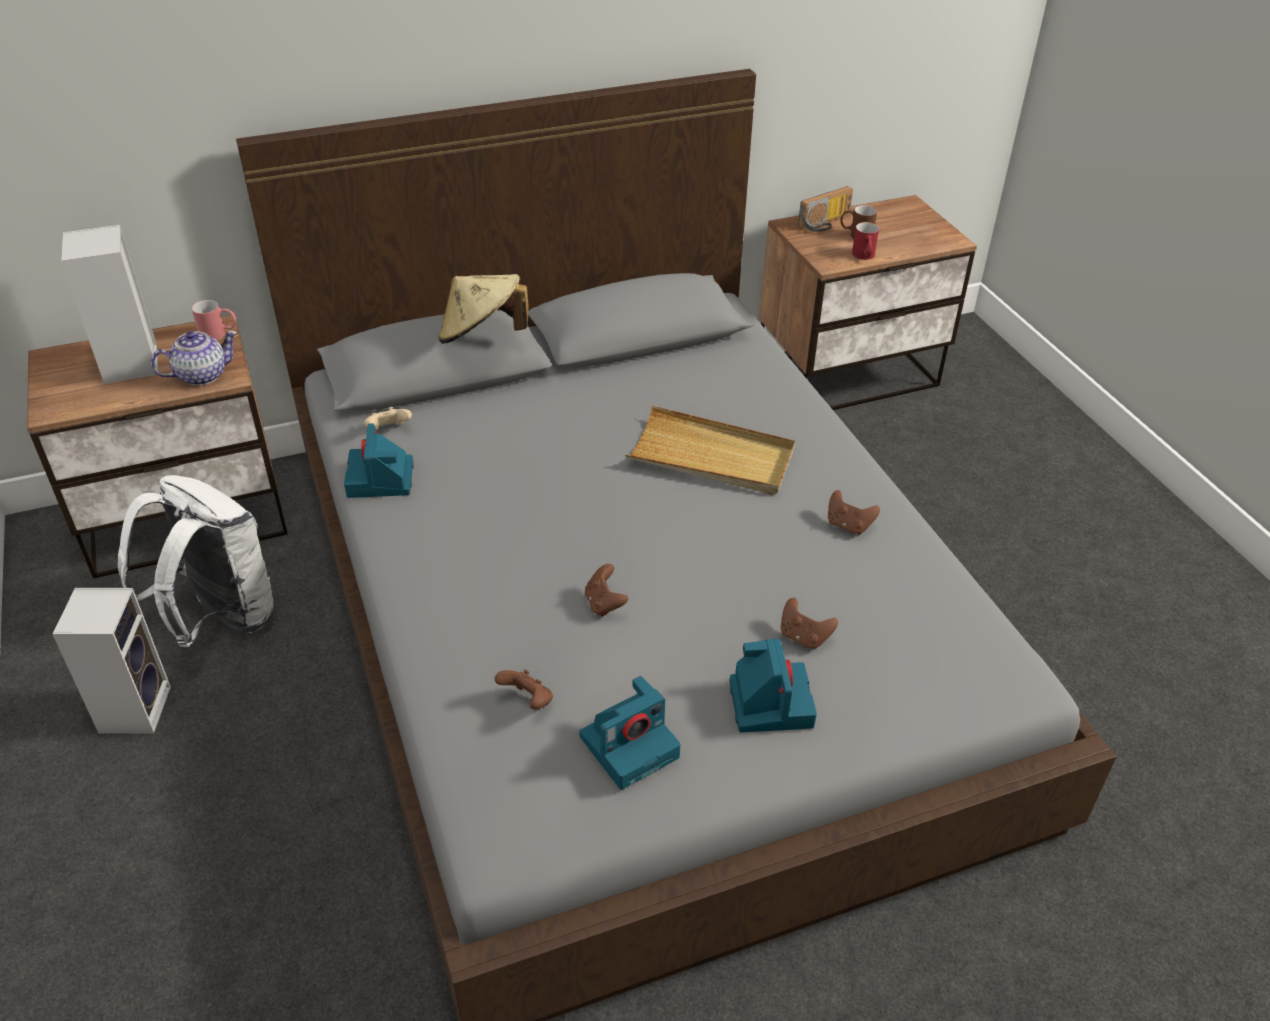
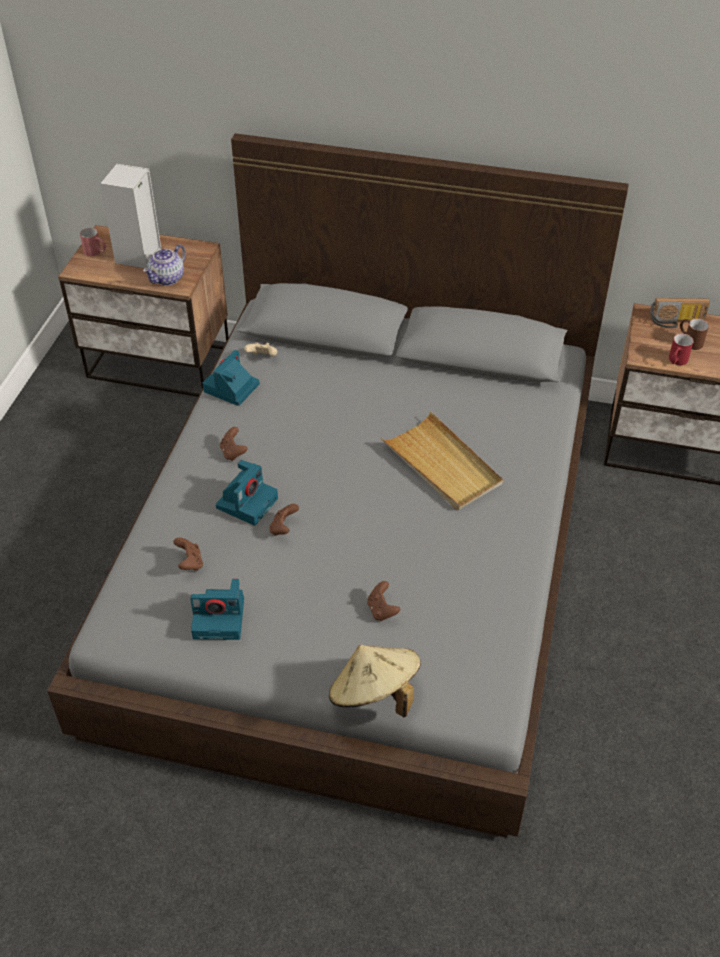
camera: 35 degrees right, 5 degrees up
speaker [52,588,171,734] -> none
white backpack [118,475,273,647] -> none
teapot [151,330,238,386] -> teapot turned 120 degrees clockwise [143,245,186,286]
red mug [192,300,236,340] -> red mug moved to [80,228,106,256]
beige hat [438,274,528,344] -> beige hat moved to [329,644,421,718]
camera [729,639,817,732] -> camera moved to [216,460,278,526]
brown game controller [828,490,880,535] -> brown game controller moved to [220,427,247,461]

